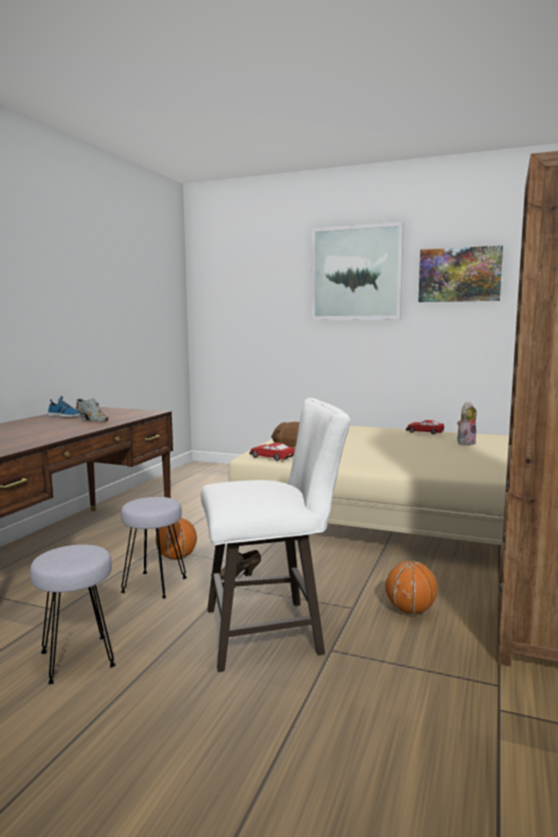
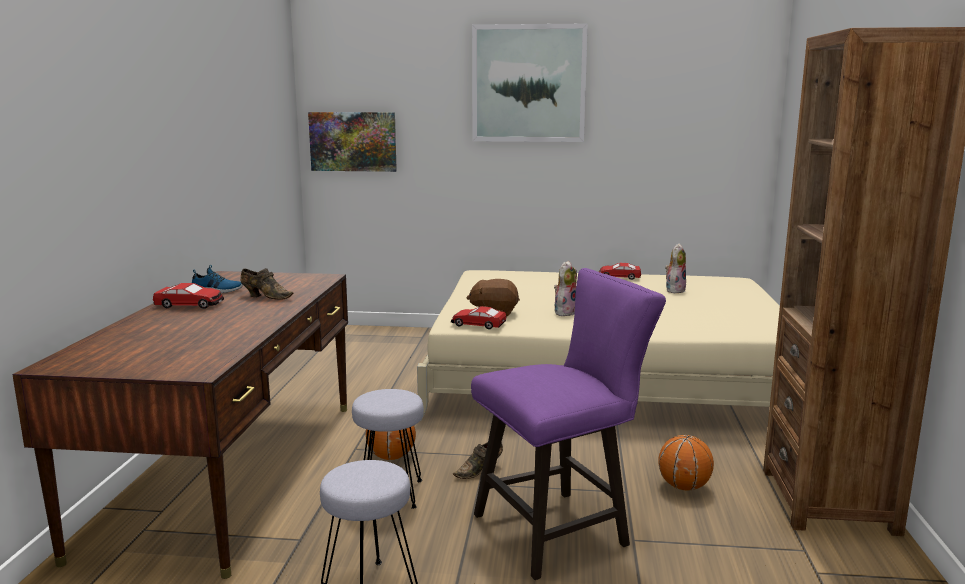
camera: 15 degrees left, 5 degrees up
grey shoe [76,398,109,423] -> brown shoe [240,268,293,300]
white stool [201,398,350,672] -> purple stool [471,268,666,580]
picture [418,245,503,302] -> picture moved to [308,112,397,172]
none -> toy car [153,283,224,309]
none -> plush toy [554,261,577,316]

